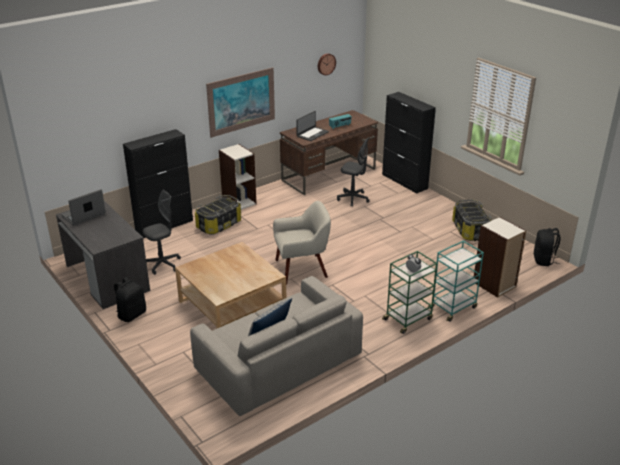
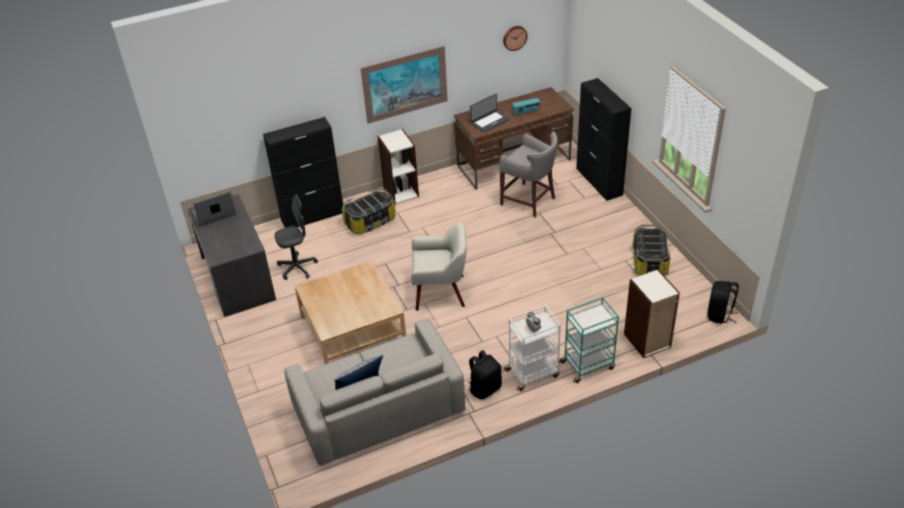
camera: 15 degrees right, 10 degrees up
black backpack [114,277,146,322] -> black backpack moved to [468,350,502,400]
grey office chair [337,137,370,206] -> grey stool [499,131,558,217]
green cart [382,251,437,334] -> white cart [503,305,561,391]

